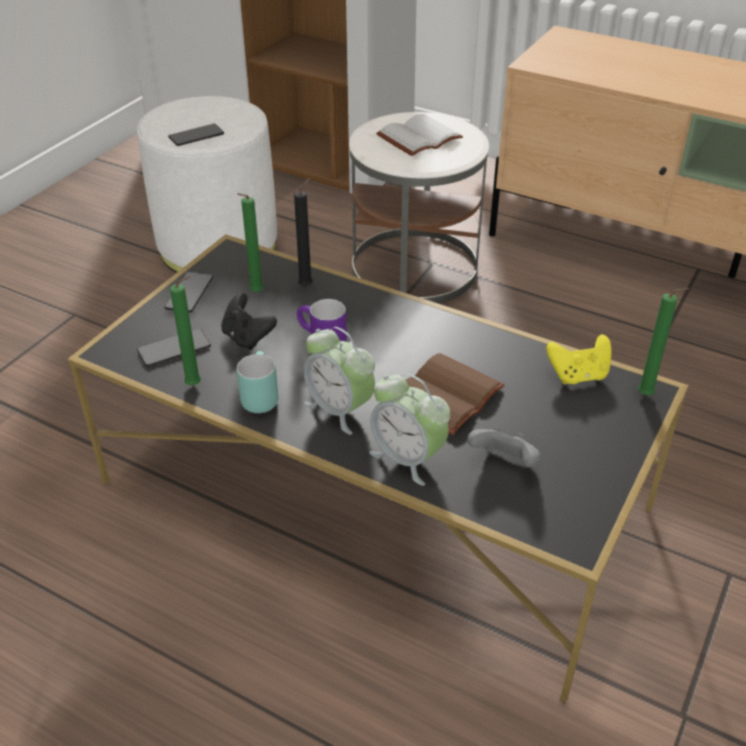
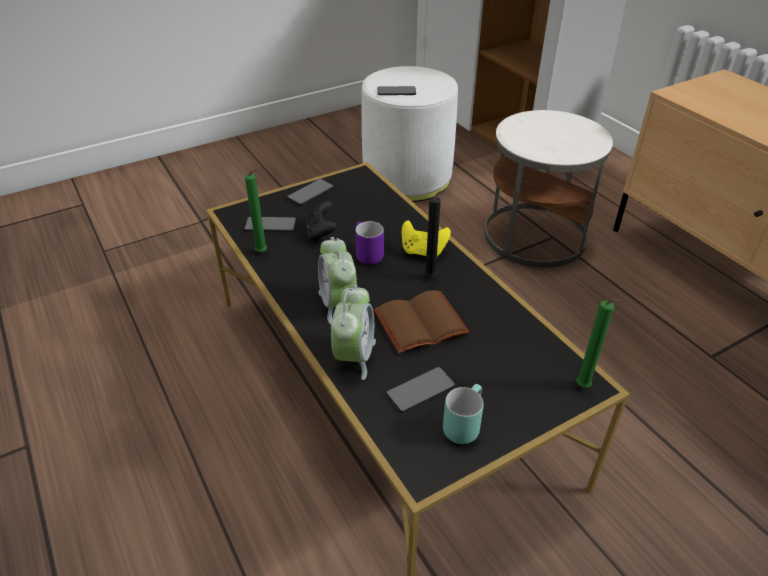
camera: 30 degrees right, 0 degrees up
green candle [237,193,264,292] -> none
turquoise mug [237,351,278,413] -> turquoise mug moved to [443,384,484,444]
black candle [294,178,313,287] -> black candle moved to [424,188,447,277]
alarm clock [369,373,451,486] -> alarm clock turned 150 degrees counterclockwise [331,285,376,380]
white book [376,114,463,156] -> none
grey game controller [467,427,540,468] -> phone [386,367,455,413]
yellow game controller [546,334,612,384] -> yellow game controller moved to [402,220,451,257]

